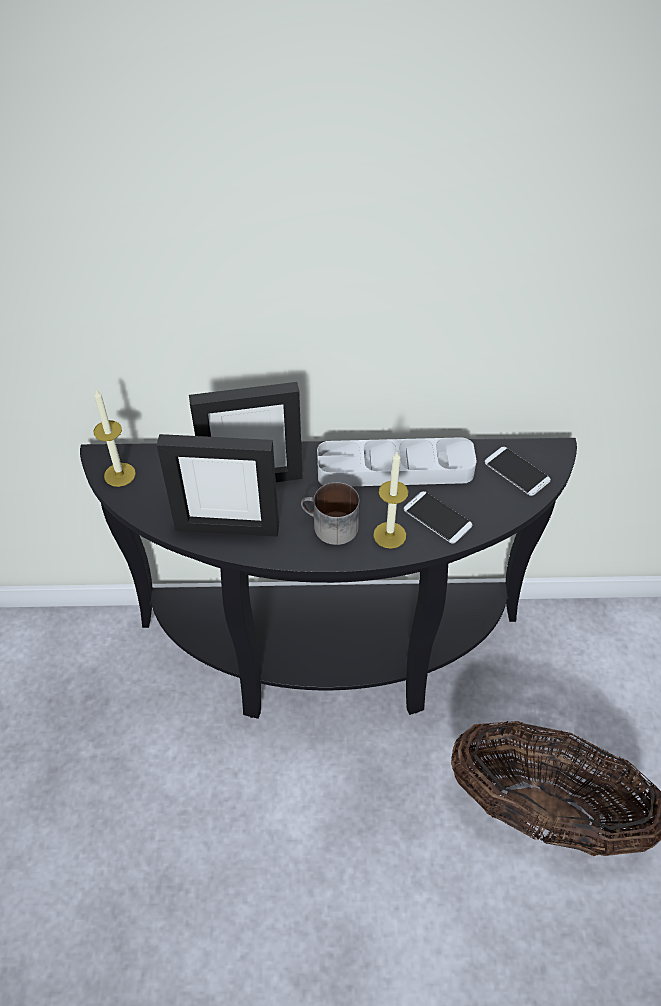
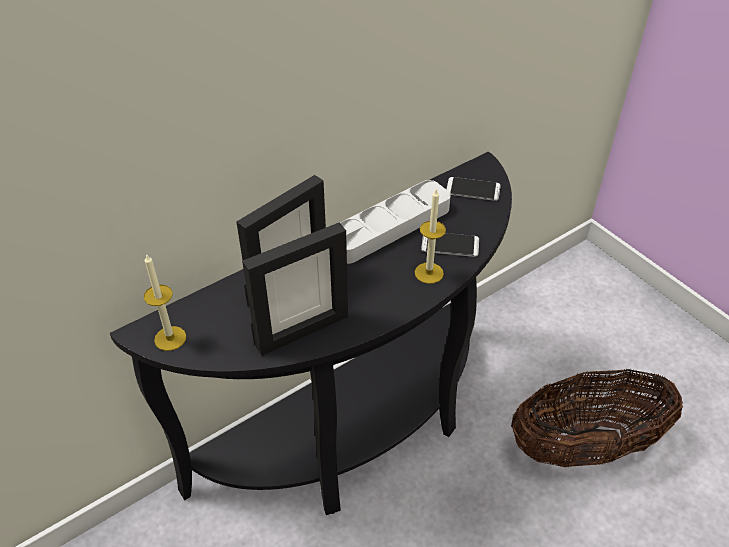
camera: 35 degrees left, 5 degrees down
mug [301,482,360,545] -> none

